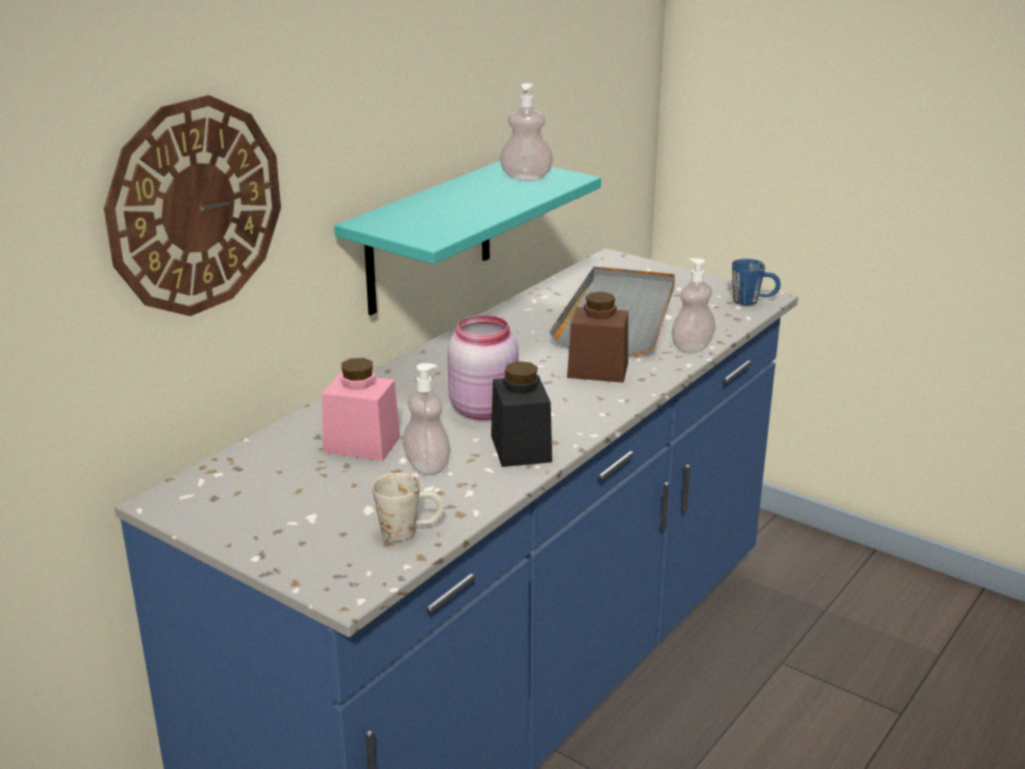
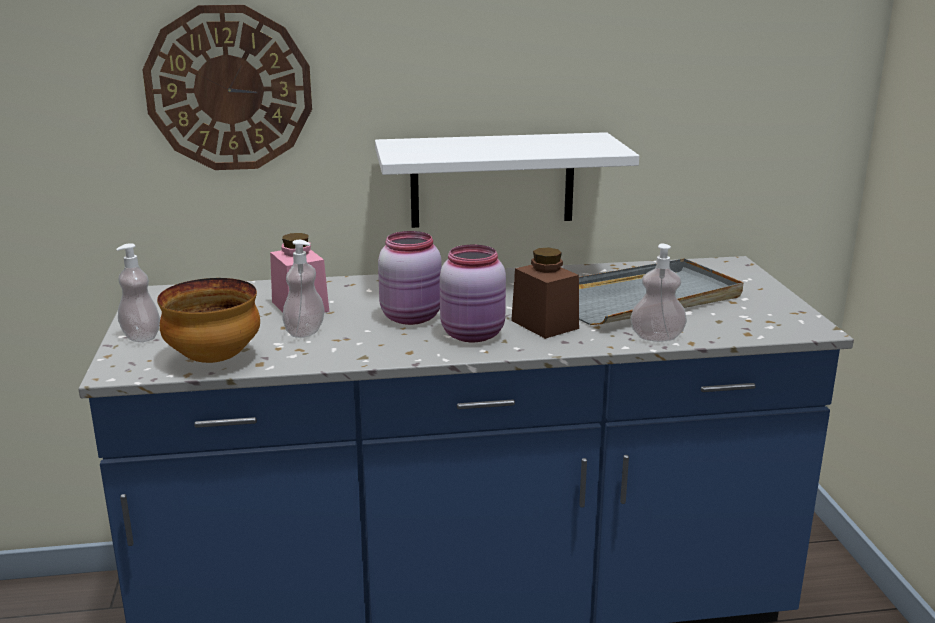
camera: 45 degrees right, 5 degrees down
turquoise shelf [334,161,601,315] -> white shelf [375,132,639,228]
white mug [372,473,445,542] -> bowl [157,278,260,363]
black jar [491,361,552,467] -> none
soap dispenser [500,83,553,181] -> soap dispenser moved to [116,243,160,342]
blue mug [732,259,781,305] -> none
none -> pink jar [440,245,506,342]

